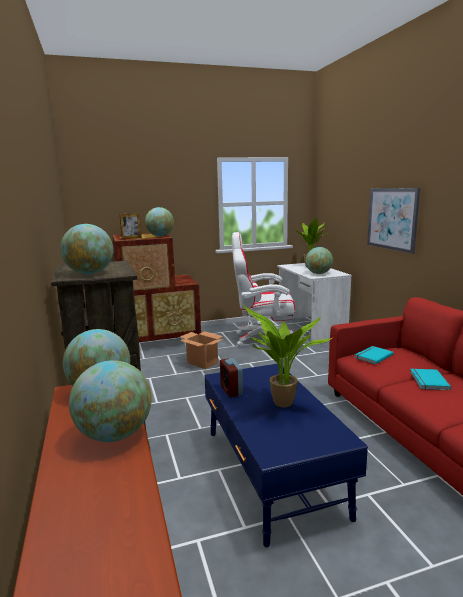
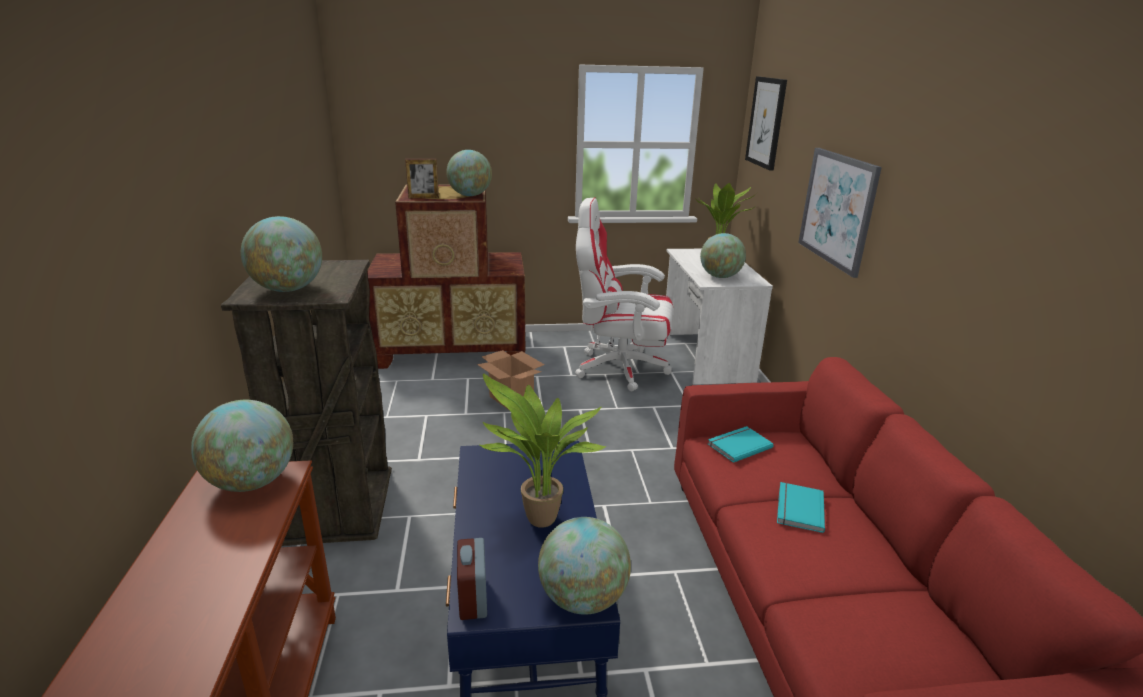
camera: 10 degrees right, 10 degrees up
globe [69,360,152,442] -> globe moved to [538,517,631,615]
alarm clock [220,358,243,397] -> alarm clock moved to [457,538,487,620]
none -> picture [745,77,787,171]

